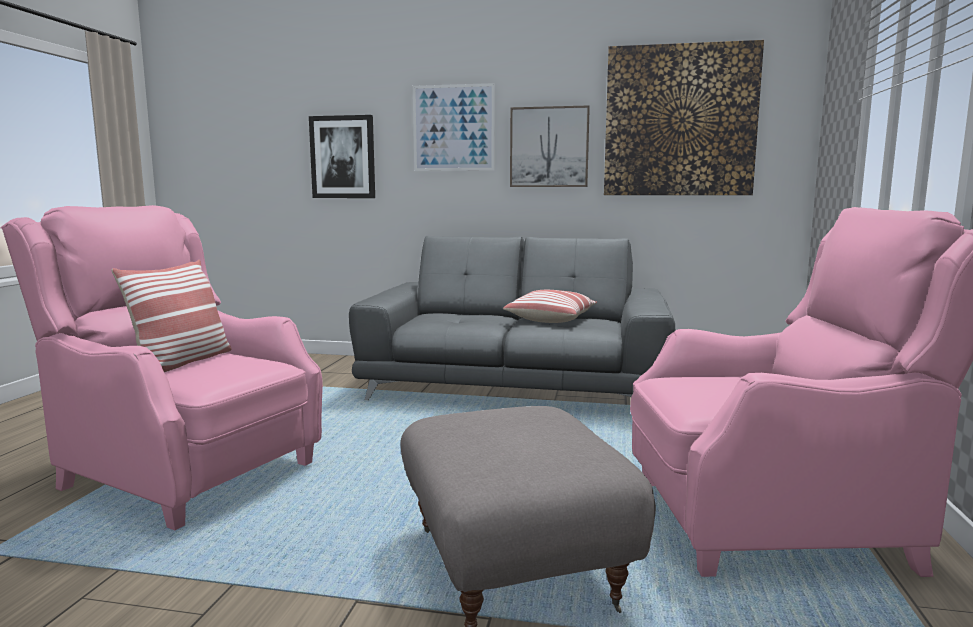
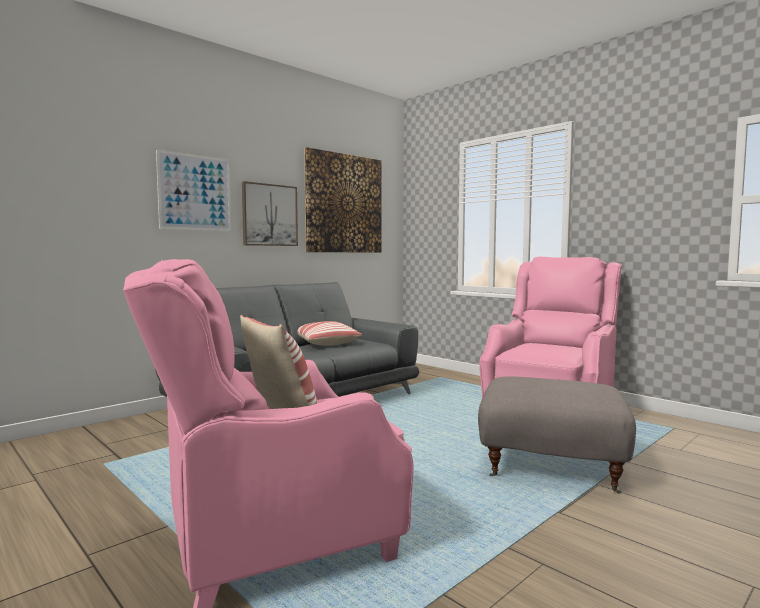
camera: 55 degrees left, 5 degrees down
picture [309,115,375,198] -> none

